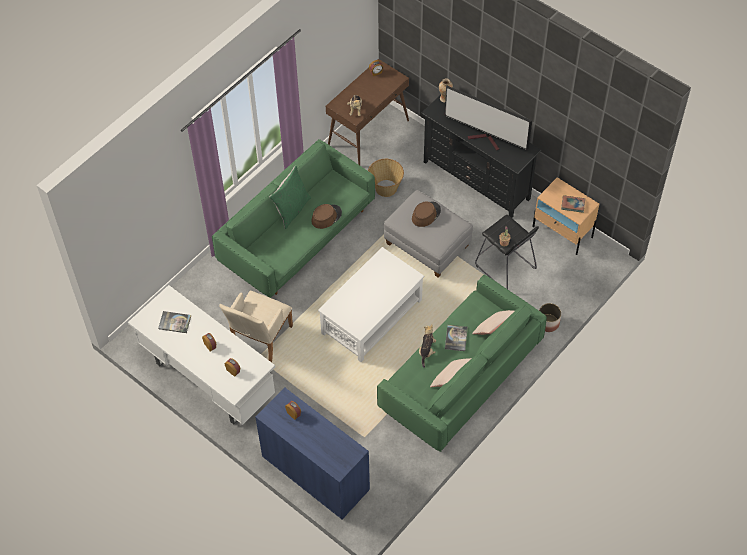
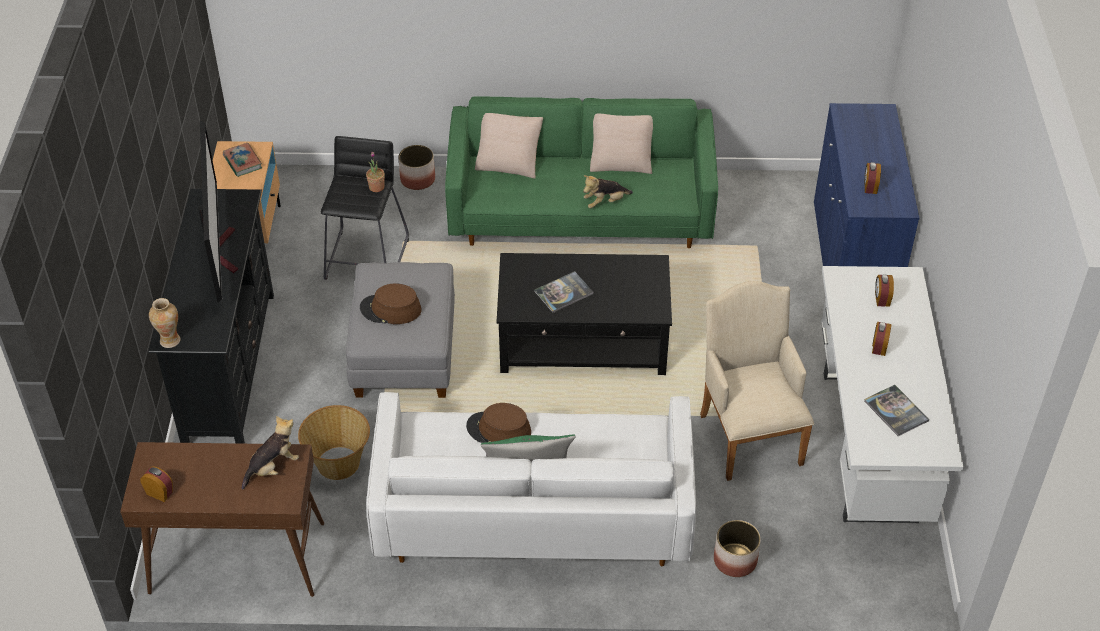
camera: 130 degrees left, 10 degrees down
green sofa [212,139,375,298] -> white sofa [366,392,696,566]
beige armchair [219,291,293,362] -> beige armchair turned 90 degrees counterclockwise [700,281,814,481]
white coffee table [318,247,424,362] -> black coffee table [497,253,672,375]
book [445,325,468,351] -> book moved to [534,271,594,313]
none -> planter [714,520,761,577]

